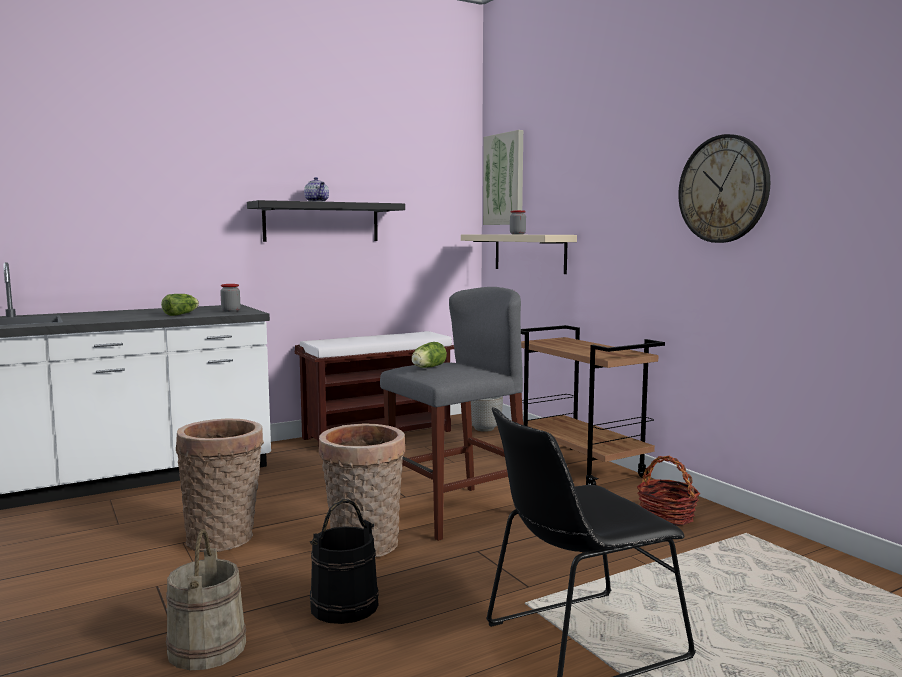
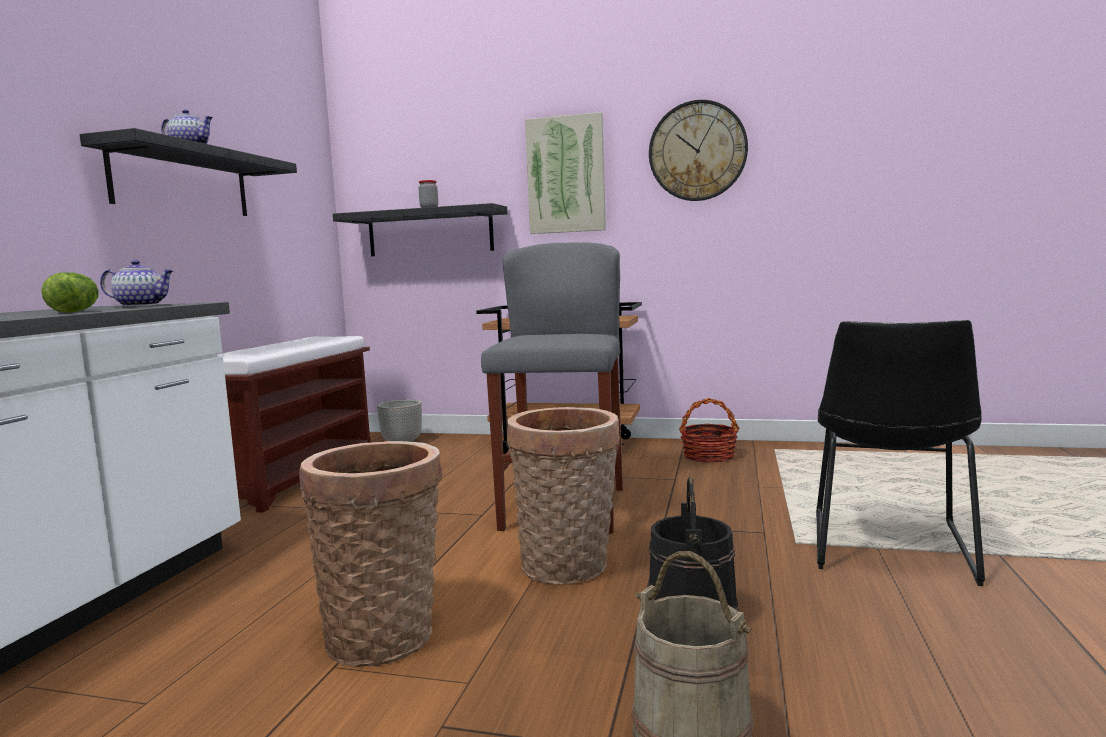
camera: 45 degrees left, 0 degrees up
jar [220,284,240,312] -> teapot [100,260,174,307]
lettuce [411,342,447,368] -> none
beige shelf [461,234,577,274] -> black shelf [333,203,507,256]
picture [483,130,523,225] -> picture moved to [525,112,606,234]

